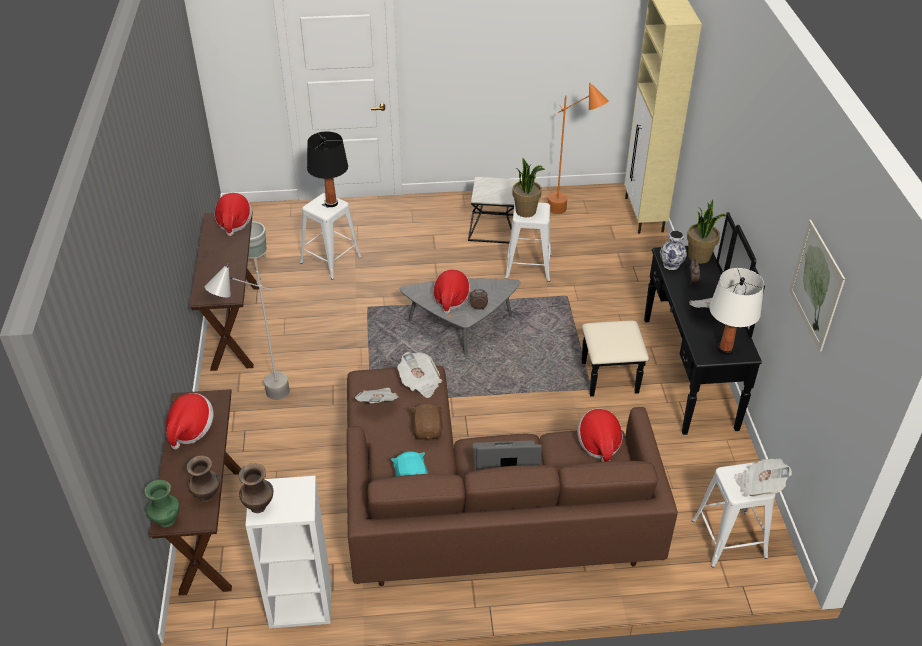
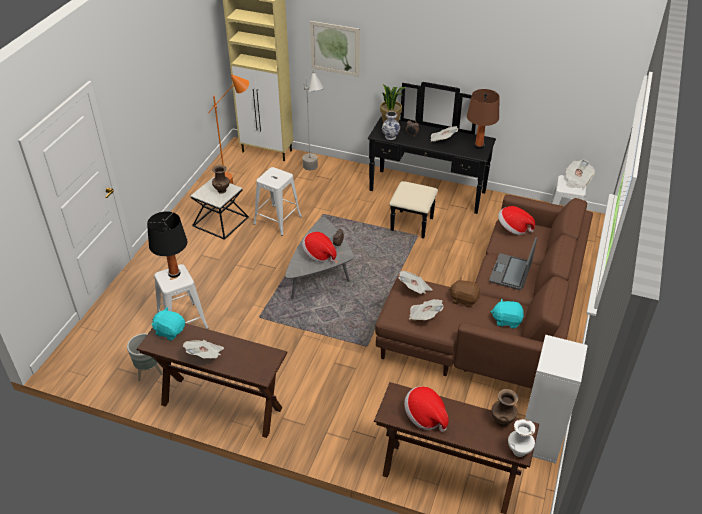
camera: 65 degrees left, 0 degrees up
green vase [144,480,179,527] -> white vase [508,419,535,457]
grey floor lamp [205,263,290,400] -> grey floor lamp moved to [303,71,325,170]
hat [215,193,252,236] -> turquoise plush toy [151,307,185,341]
brown vase [238,463,273,513] -> brown vase moved to [212,165,230,194]
potted plant [512,157,545,217] -> none
white table lamp [710,268,764,355] -> brown table lamp [467,89,500,149]
picture [789,220,845,352] -> picture moved to [310,21,360,77]
none -> newspaper [183,340,224,358]

